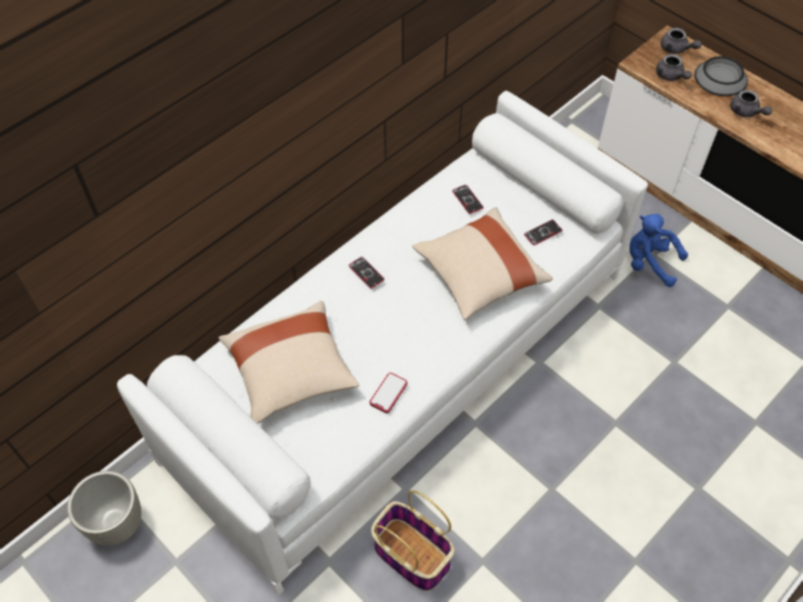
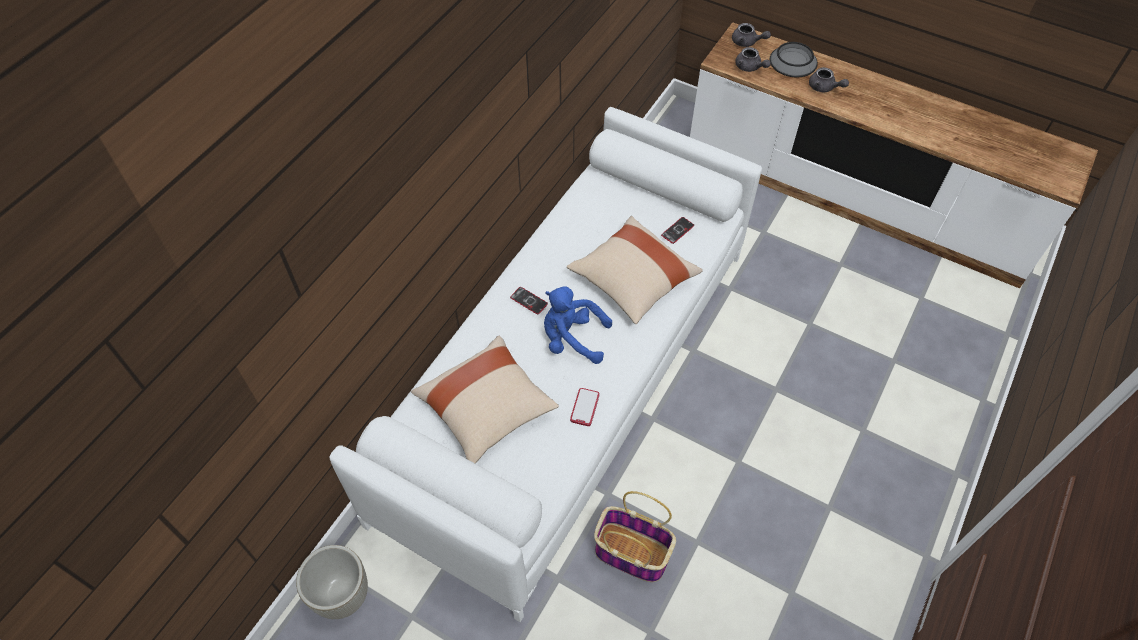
camera: 15 degrees left, 0 degrees up
phone [452,185,484,214] -> none
blue plush toy [629,214,688,287] -> blue plush toy moved to [544,286,612,364]

